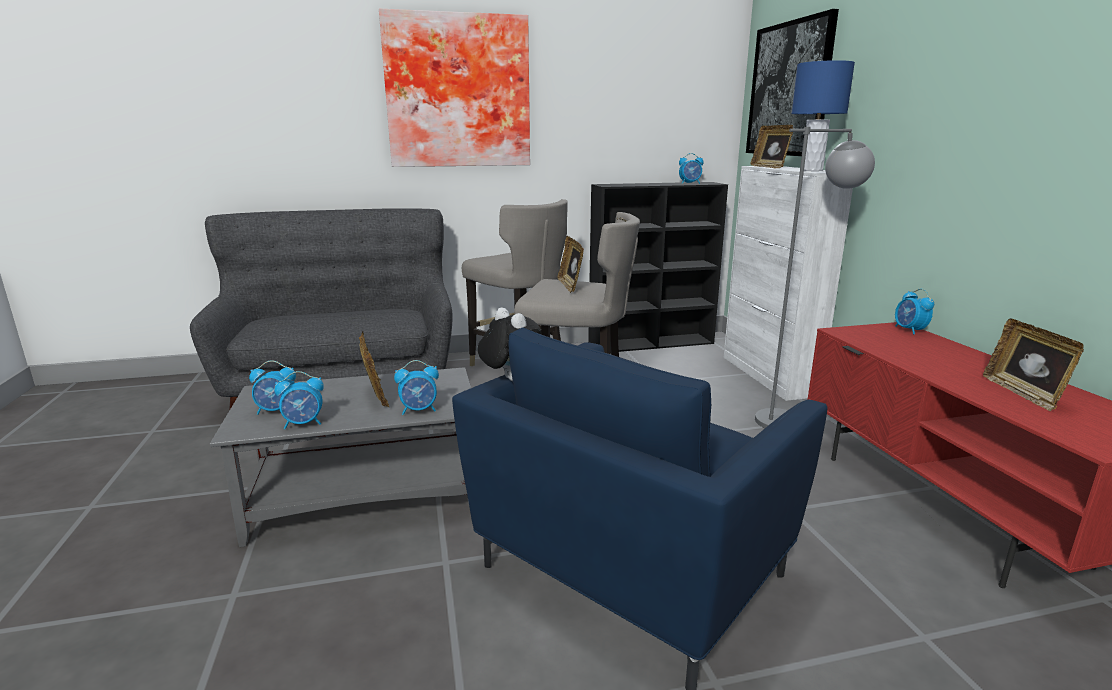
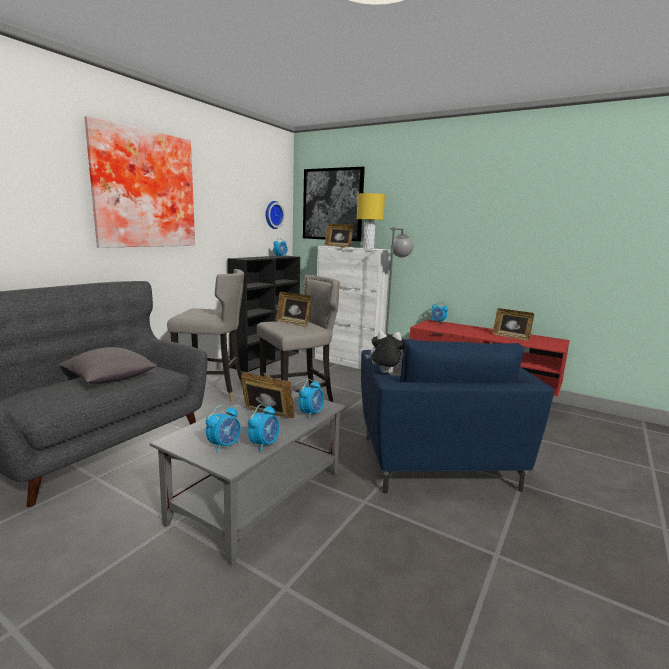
camera: 45 degrees left, 5 degrees down
blue table lamp [791,60,855,171] -> yellow table lamp [357,193,385,249]
none -> grey pillow [59,347,157,384]
none -> wall clock [266,201,285,229]

